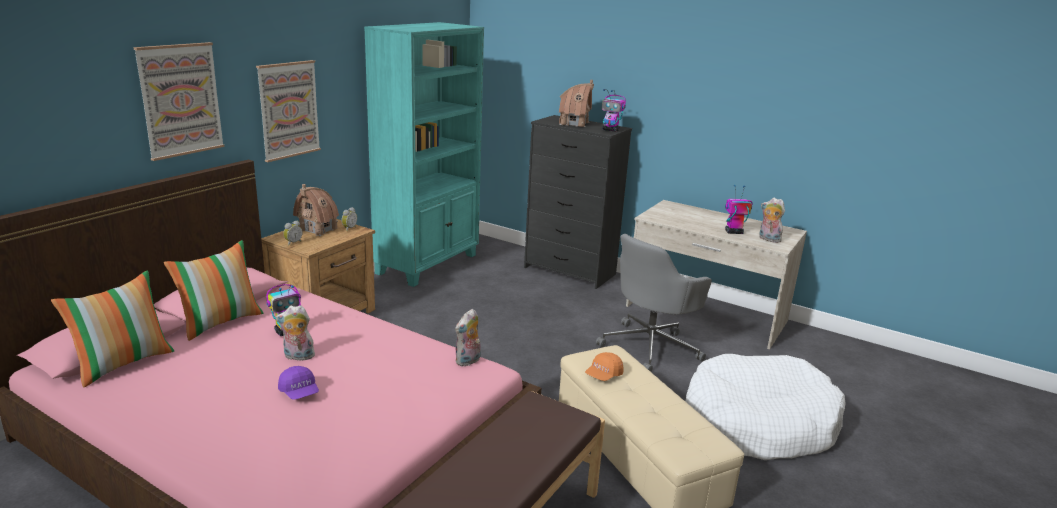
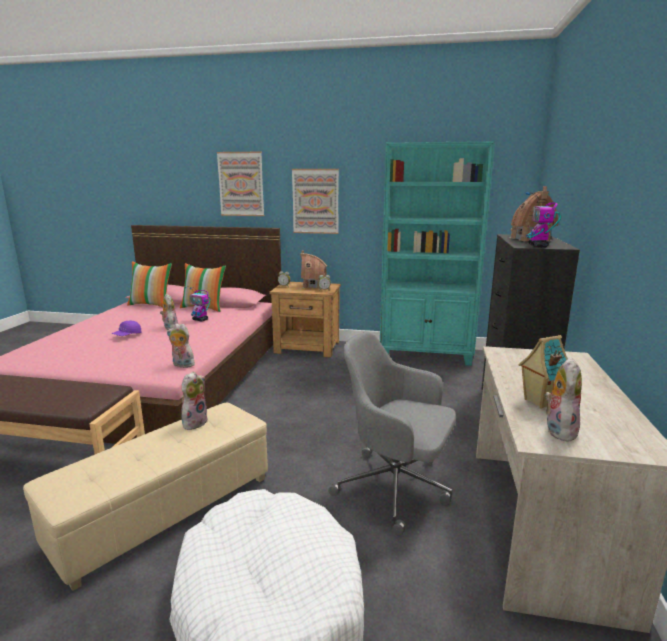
camera: 70 degrees right, 5 degrees down
orange cap [585,352,623,381] -> plush toy [181,371,208,430]
toy robot [725,185,752,234] -> toy house [518,335,568,409]

